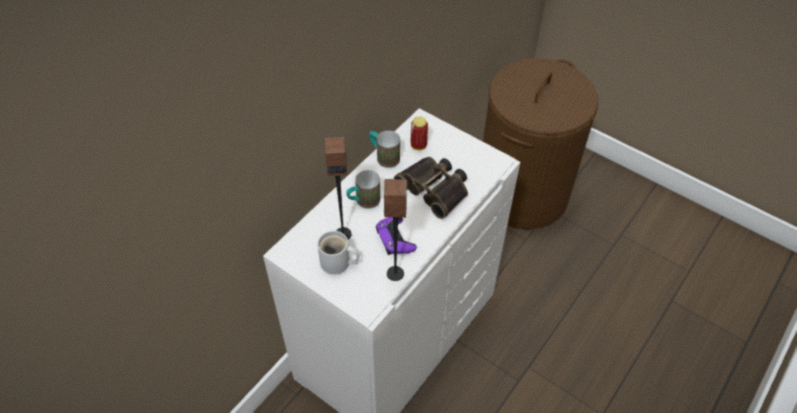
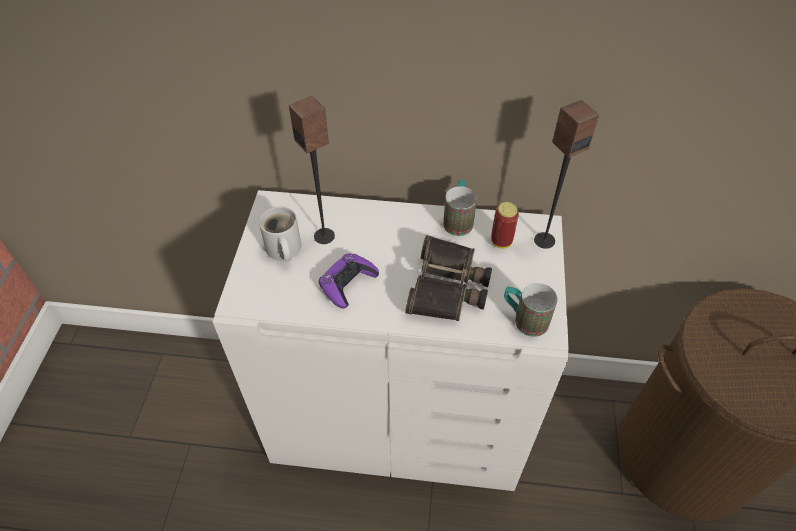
camera: 60 degrees right, 0 degrees up
mug [346,170,380,209] -> mug moved to [504,283,557,337]
speaker [384,179,407,281] -> speaker moved to [534,100,599,249]

